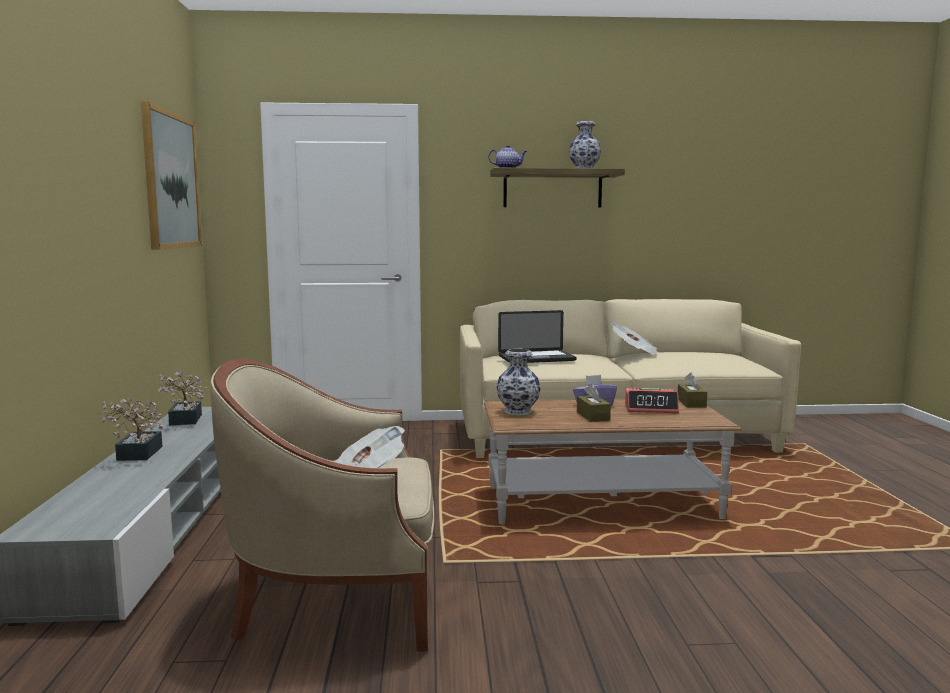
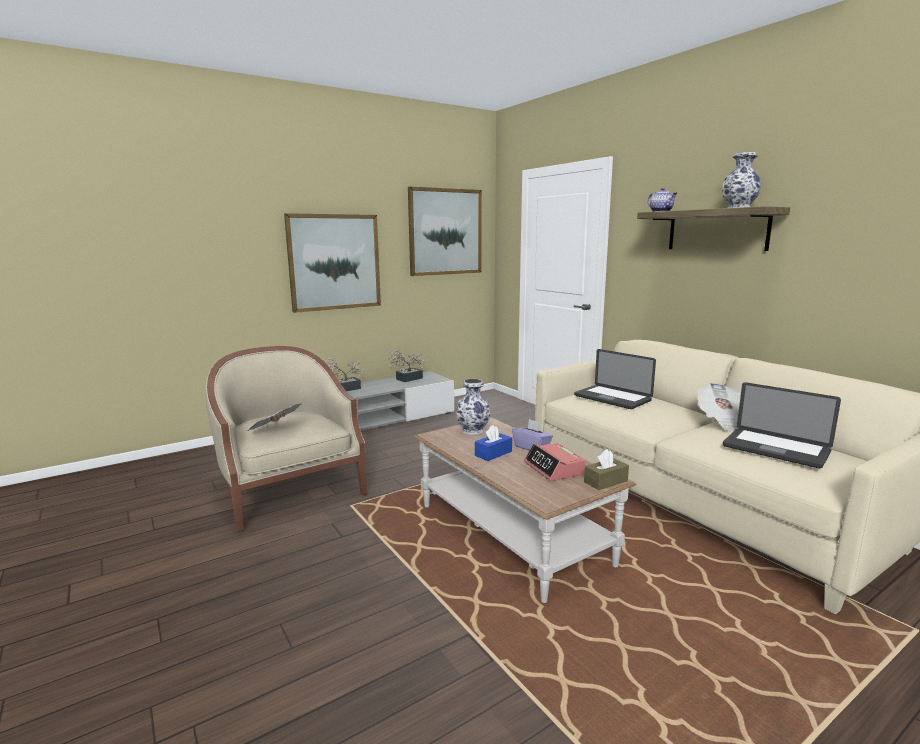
camera: 60 degrees right, 5 degrees up
brown tissue box [577,384,611,422] -> blue tissue box [475,425,512,461]
none -> picture [284,213,381,313]
none -> laptop [723,382,841,468]

